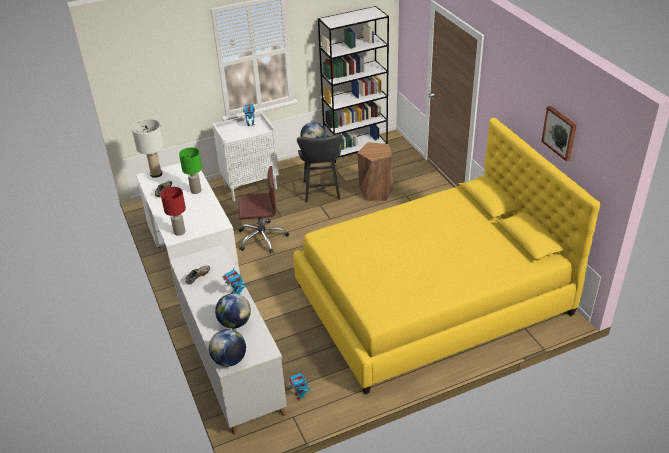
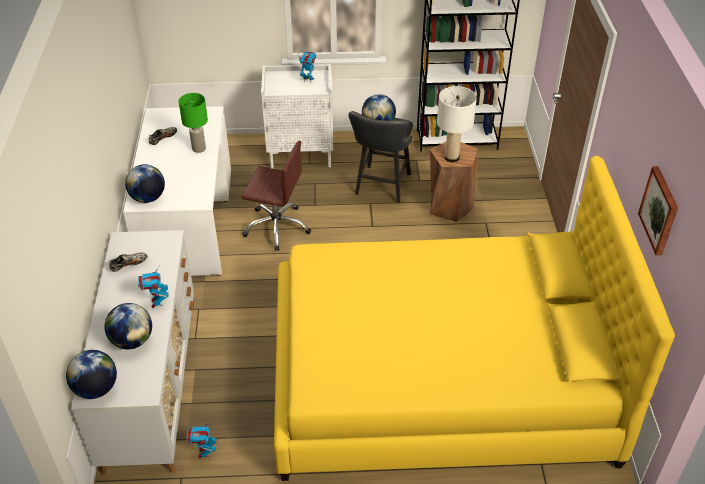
camera: 20 degrees right, 5 degrees up
white table lamp [131,119,164,178] -> white table lamp moved to [437,86,477,162]
red table lamp [161,187,186,236] -> globe [125,164,165,203]

